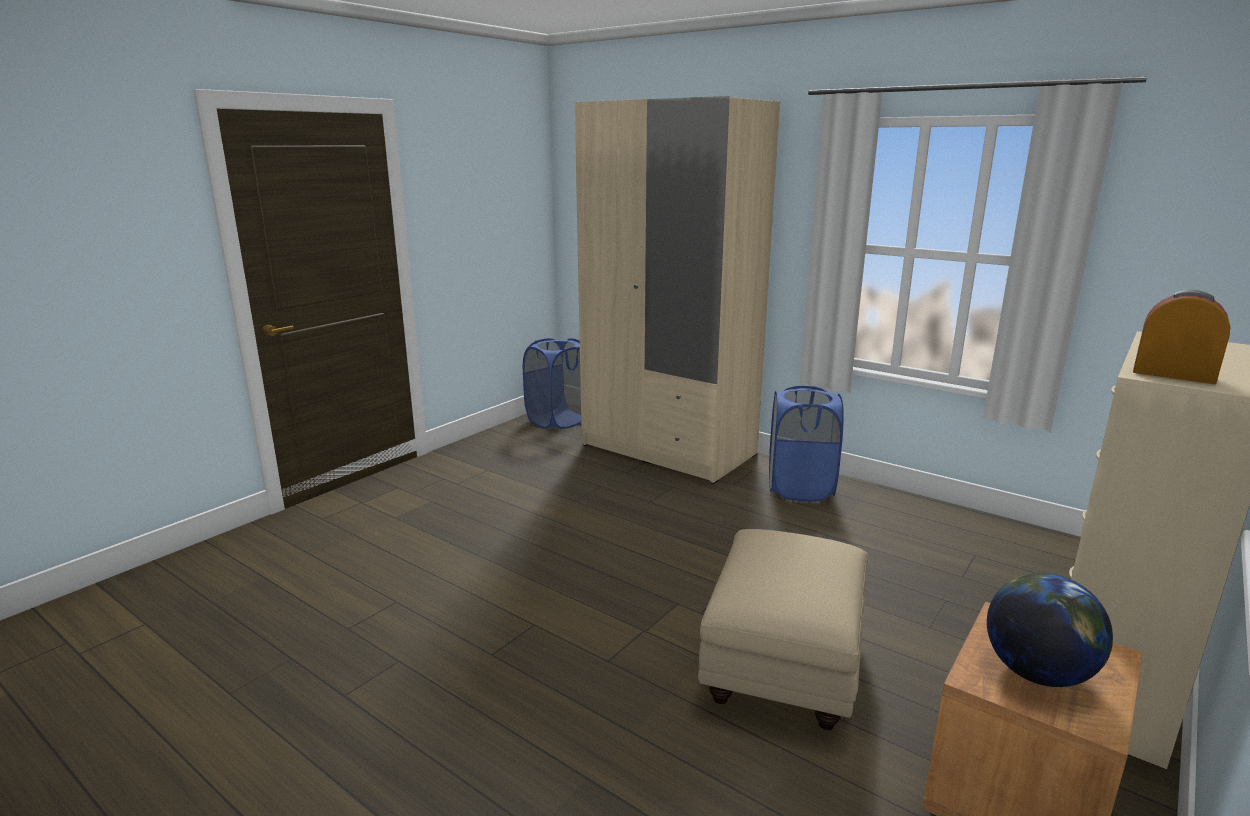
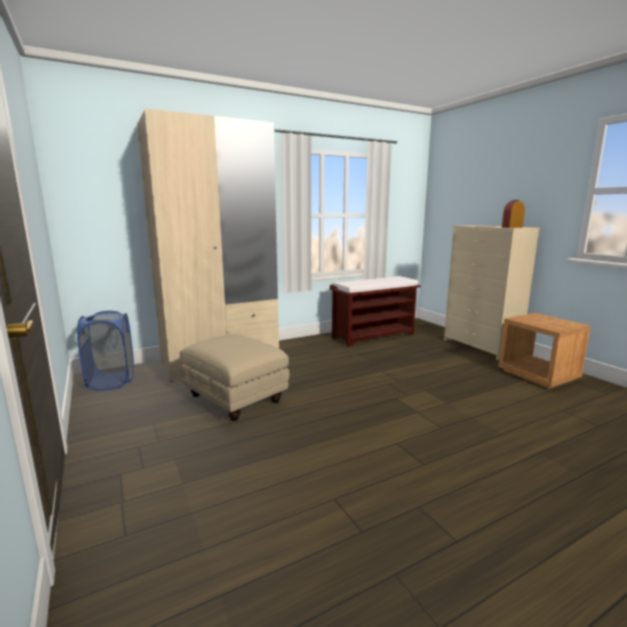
camera: 65 degrees left, 5 degrees down
beige ottoman [698,529,868,730] -> beige ottoman moved to [180,334,290,421]
blue laundry basket [769,386,844,501] -> none
globe [987,573,1113,687] -> none
none -> brown bench [330,276,421,347]

